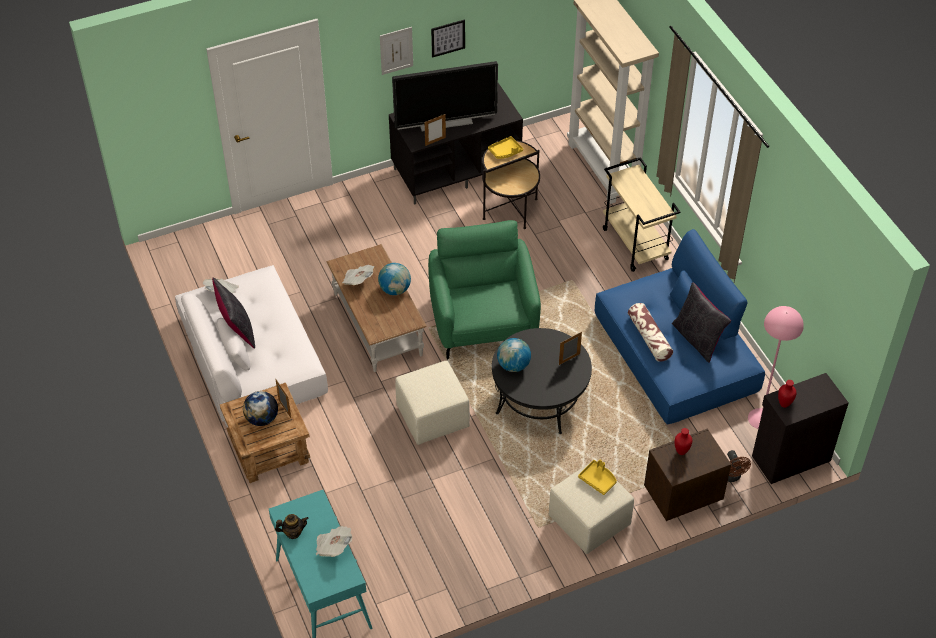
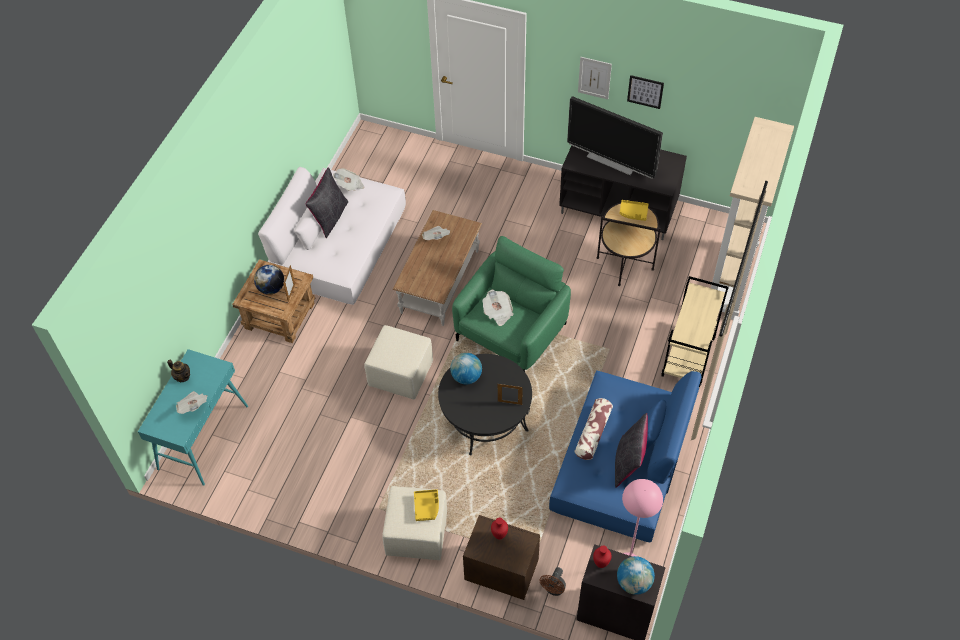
camera: 45 degrees right, 5 degrees up
globe [378,263,411,295] -> globe moved to [617,556,655,595]
picture frame [425,114,446,146] -> none
none -> newspaper [482,290,514,326]

